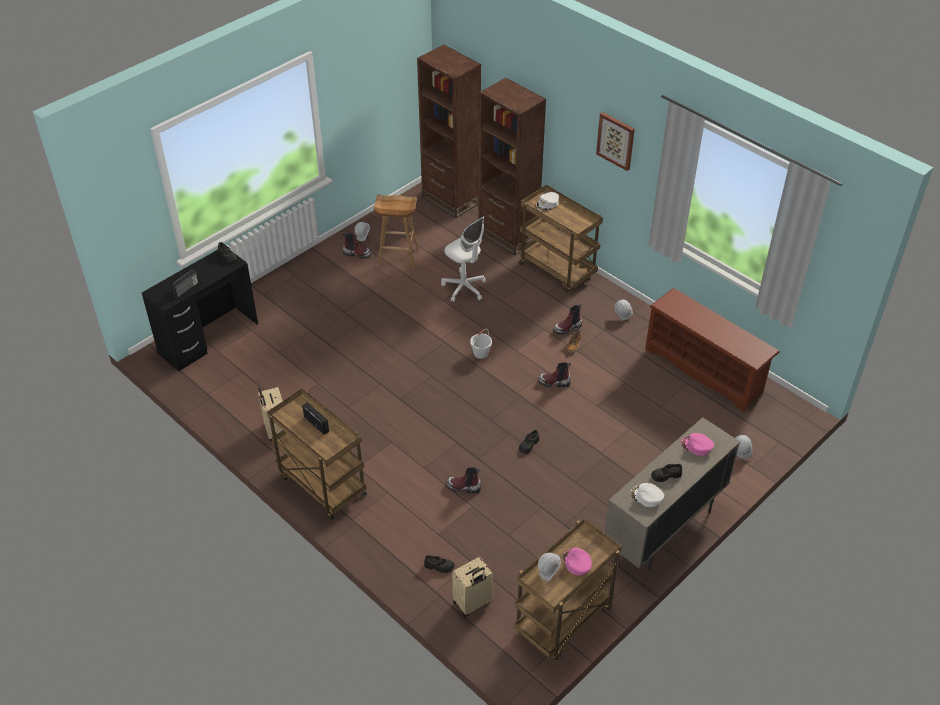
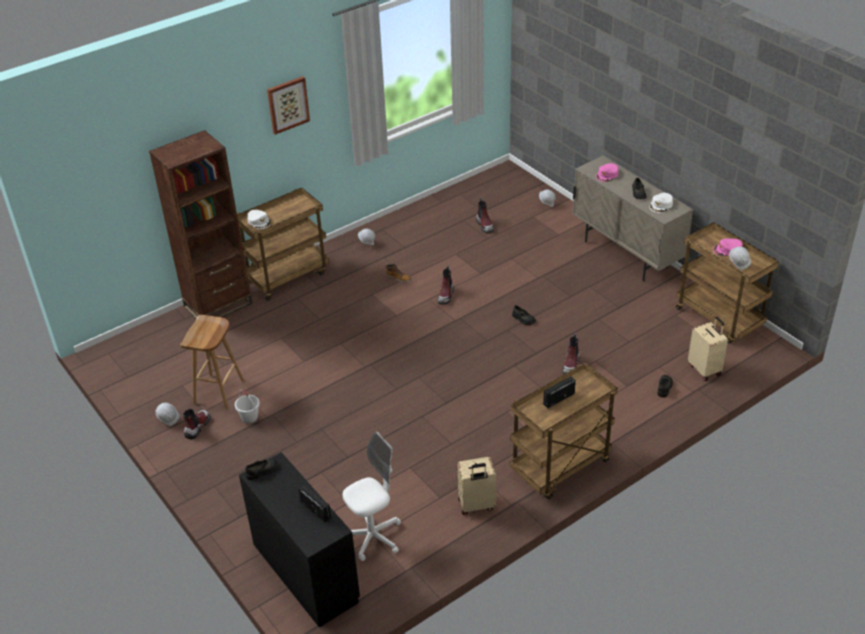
camera: 80 degrees left, 5 degrees down
brown bookcase [417,44,481,218] -> none
white office chair [441,216,486,302] -> white office chair moved to [343,432,401,561]
white bucket [470,329,492,359] -> white bucket moved to [235,390,260,424]
boot [553,303,582,335] -> boot moved to [476,197,494,233]
brown shoe rack [645,288,779,412] -> none

